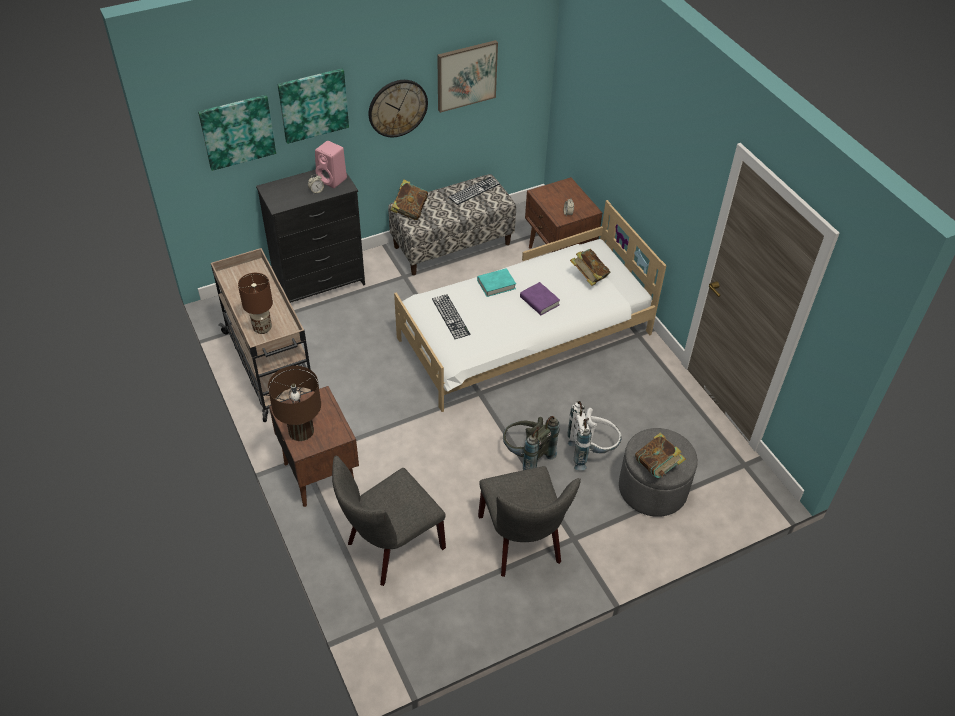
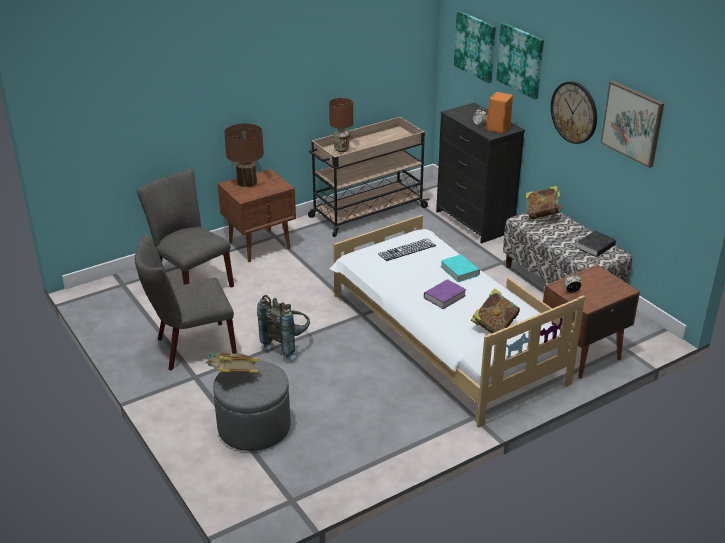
camera: 85 degrees right, 15 degrees down
pink speaker [315,141,347,188] -> orange speaker [486,92,513,134]
keyboard [448,177,500,205] -> black book [577,231,616,257]
white backpack [567,401,622,471] -> none

